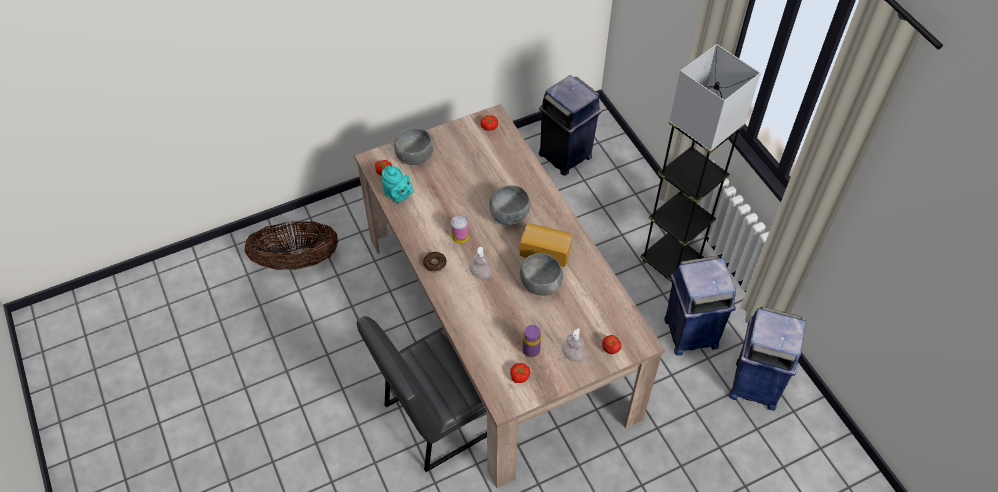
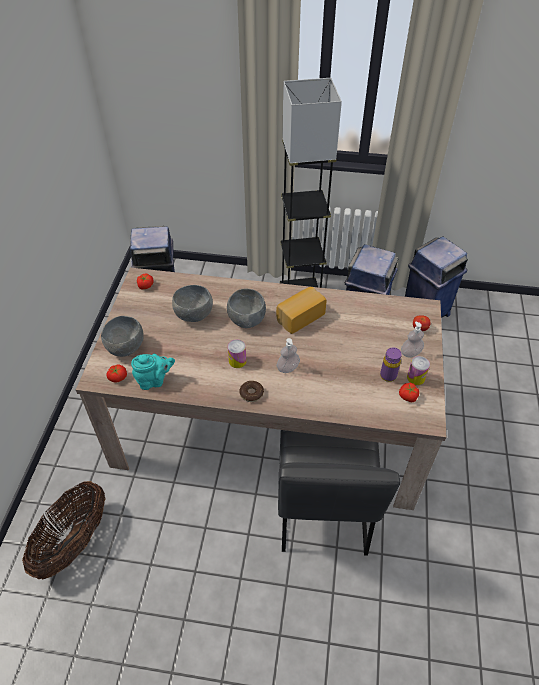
camera: 55 degrees left, 5 degrees down
grey bowl [520,253,563,296] -> grey bowl moved to [172,285,213,322]
none -> can [407,356,430,385]

